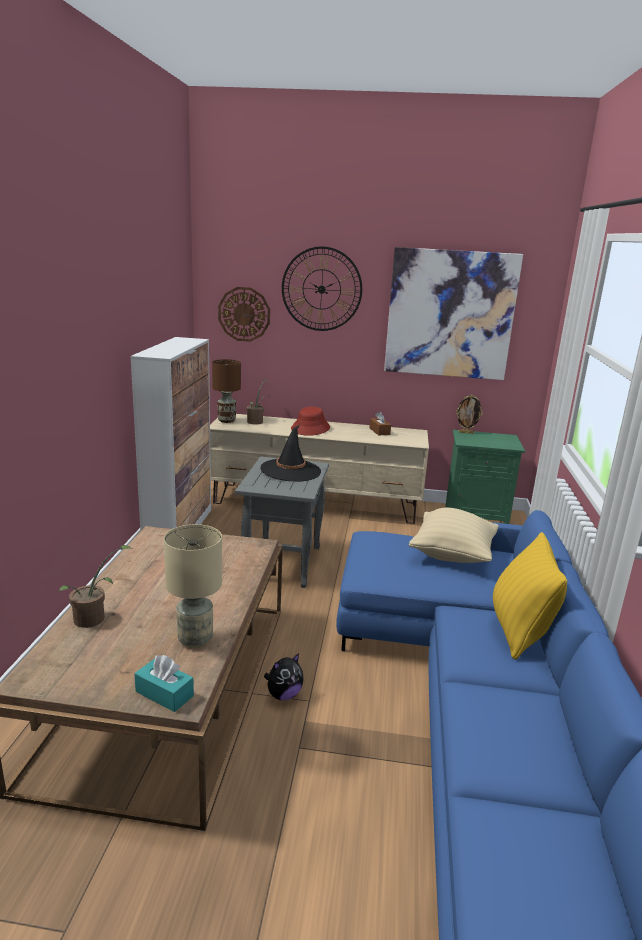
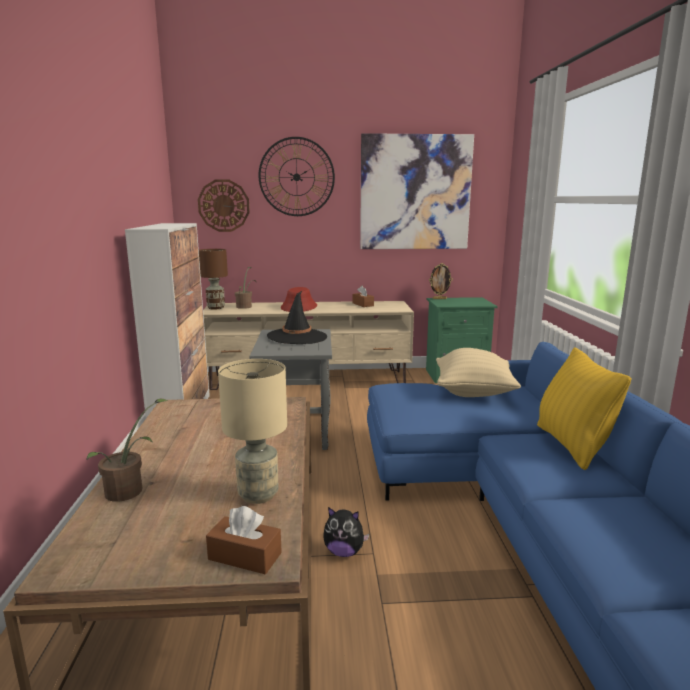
camera: 10 degrees left, 5 degrees down
turquoise tissue box [134,655,194,712] -> brown tissue box [206,506,282,575]
plush toy [264,653,304,700] -> plush toy turned 60 degrees clockwise [323,507,369,557]

